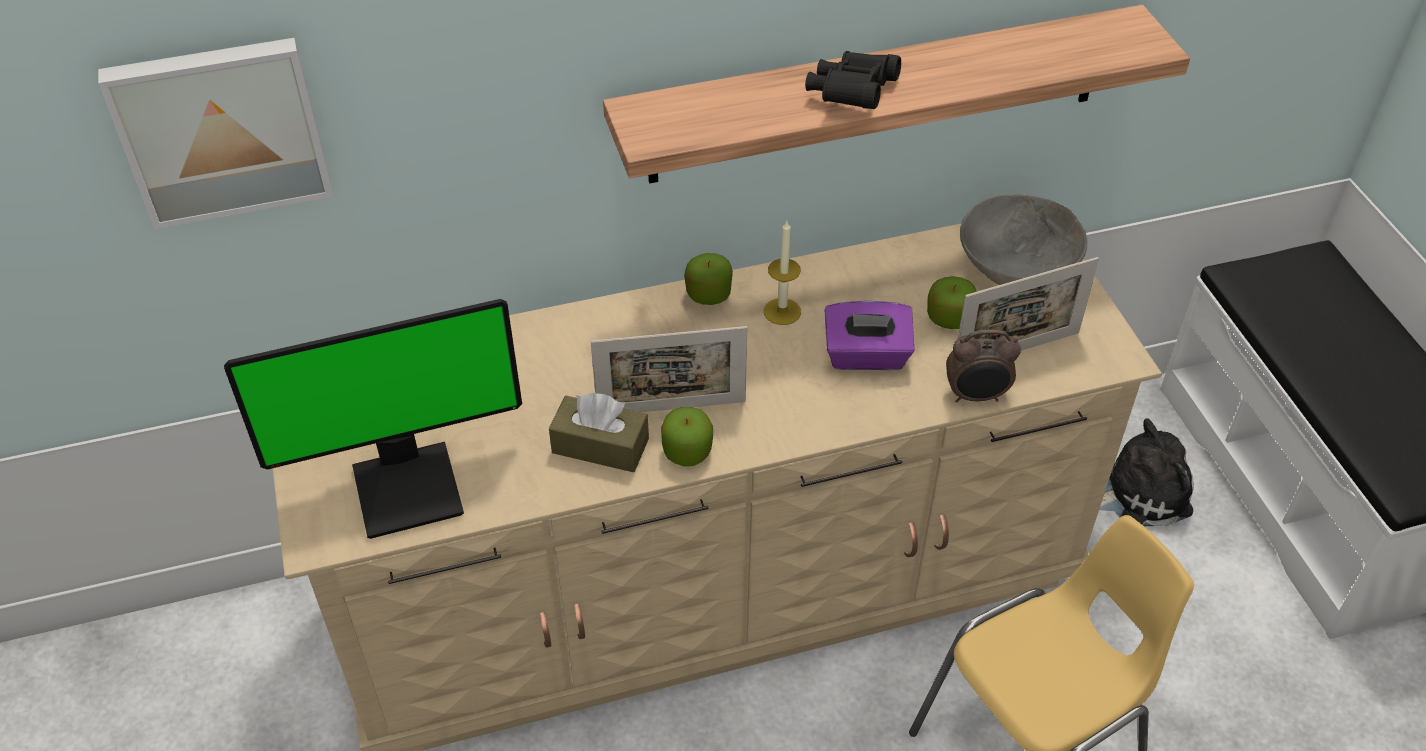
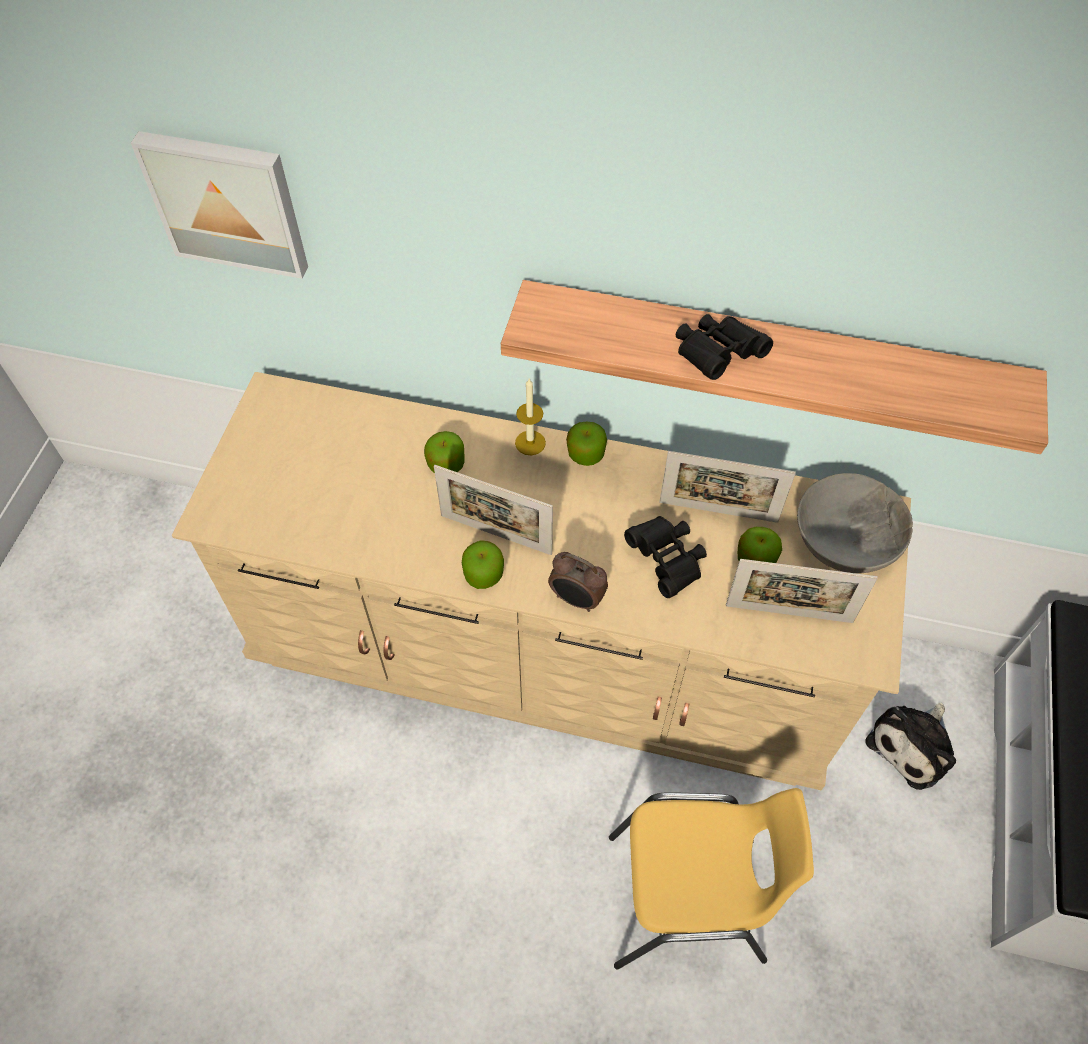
camera: 30 degrees right, 10 degrees up
monitor [224,299,522,539] -> none
brown tissue box [549,393,649,472] -> none
candle [764,221,801,325] -> candle moved to [515,379,546,455]
purple tissue box [825,301,915,370] -> black binoculars [624,516,707,598]
alarm clock [946,329,1021,403] -> alarm clock moved to [548,552,608,612]
plush toy [1099,418,1194,526] -> plush toy turned 120 degrees clockwise [865,703,956,790]
none -> apple [424,431,465,473]
none -> picture frame [659,451,796,523]

